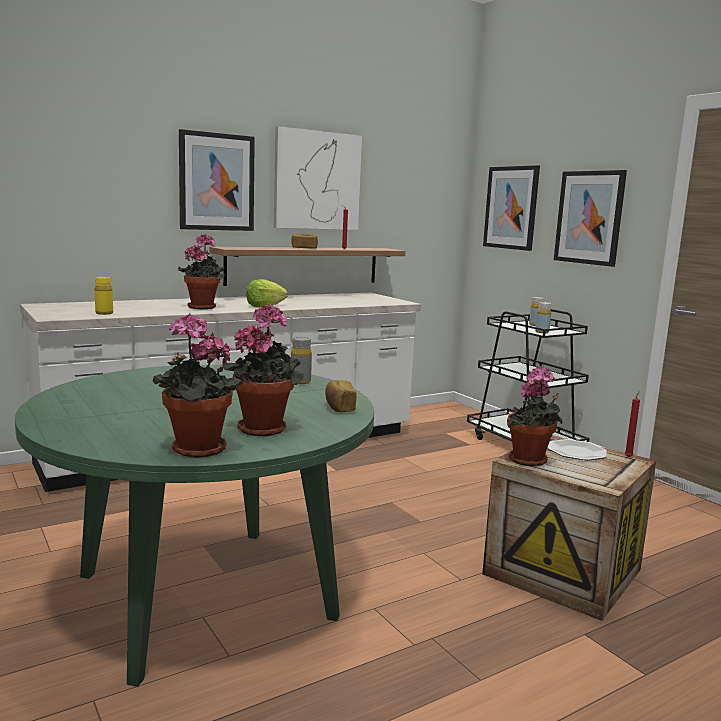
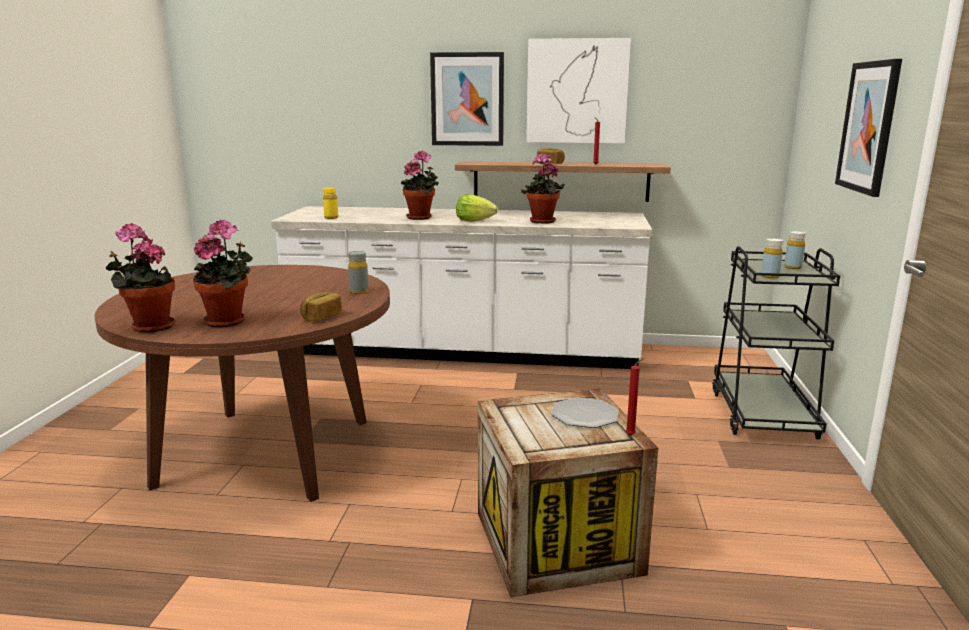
camera: 40 degrees right, 5 degrees up
green dining table [15,365,374,687] -> brown dining table [94,265,390,502]
picture [483,165,540,251] -> none
potted plant [507,366,562,467] -> potted plant moved to [521,153,565,224]

